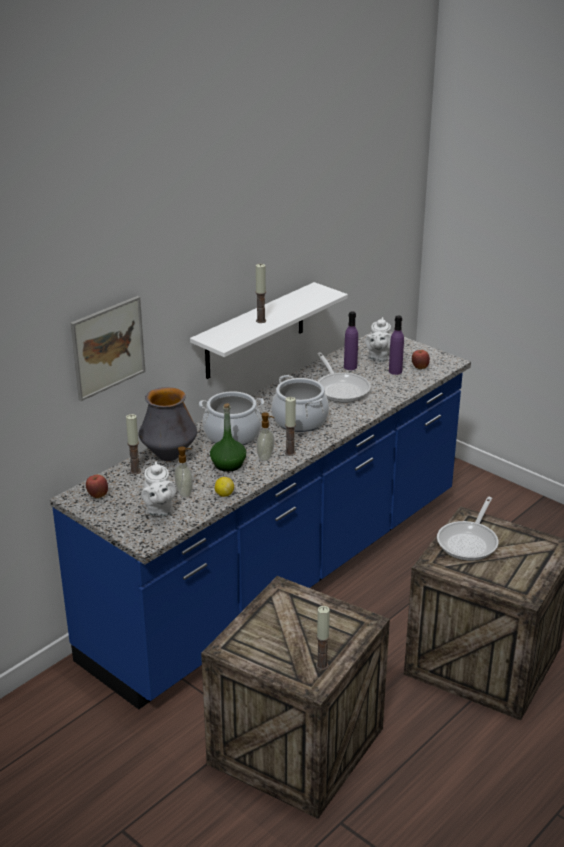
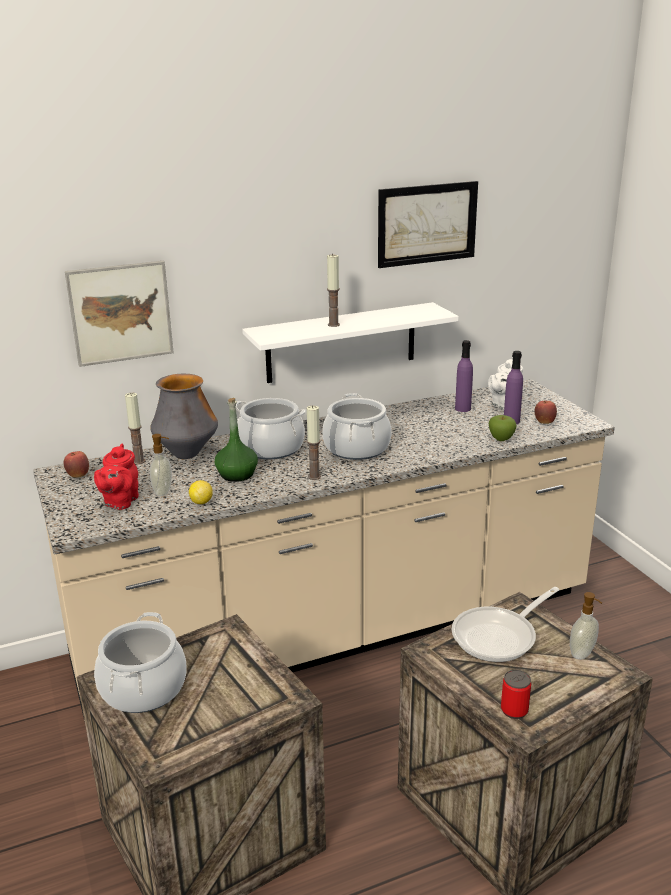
camera: 25 degrees right, 5 degrees down
blue counter [50,332,471,709] -> beige counter [33,379,615,722]
white teapot [141,461,176,516] -> red teapot [94,444,139,510]
soap dispenser [257,412,275,461] -> soap dispenser moved to [570,592,602,660]
candle [316,606,330,670] -> none
frying pan [317,353,371,403] -> none
none -> cooking pot [94,612,187,713]
none -> picture [378,181,478,268]
none -> apple [489,415,516,441]
none -> can [501,670,531,719]

